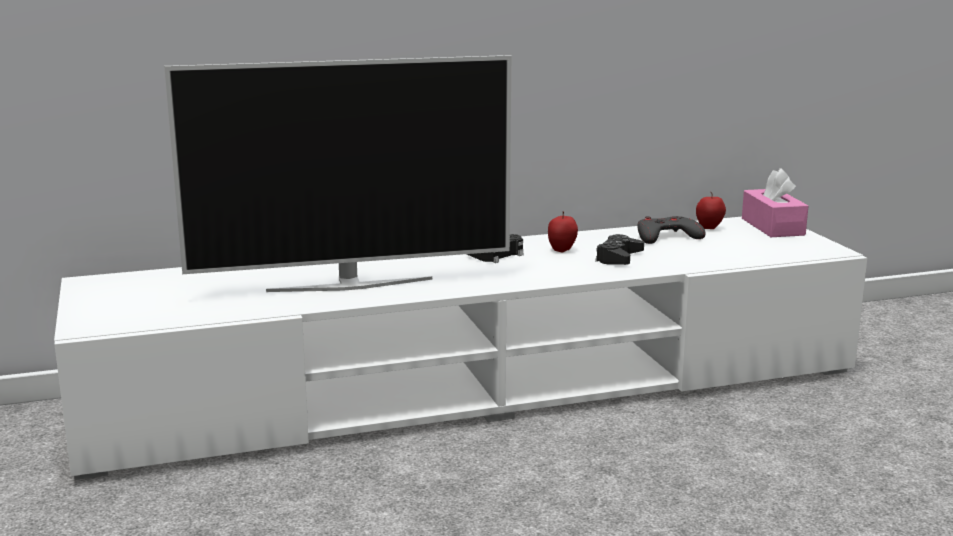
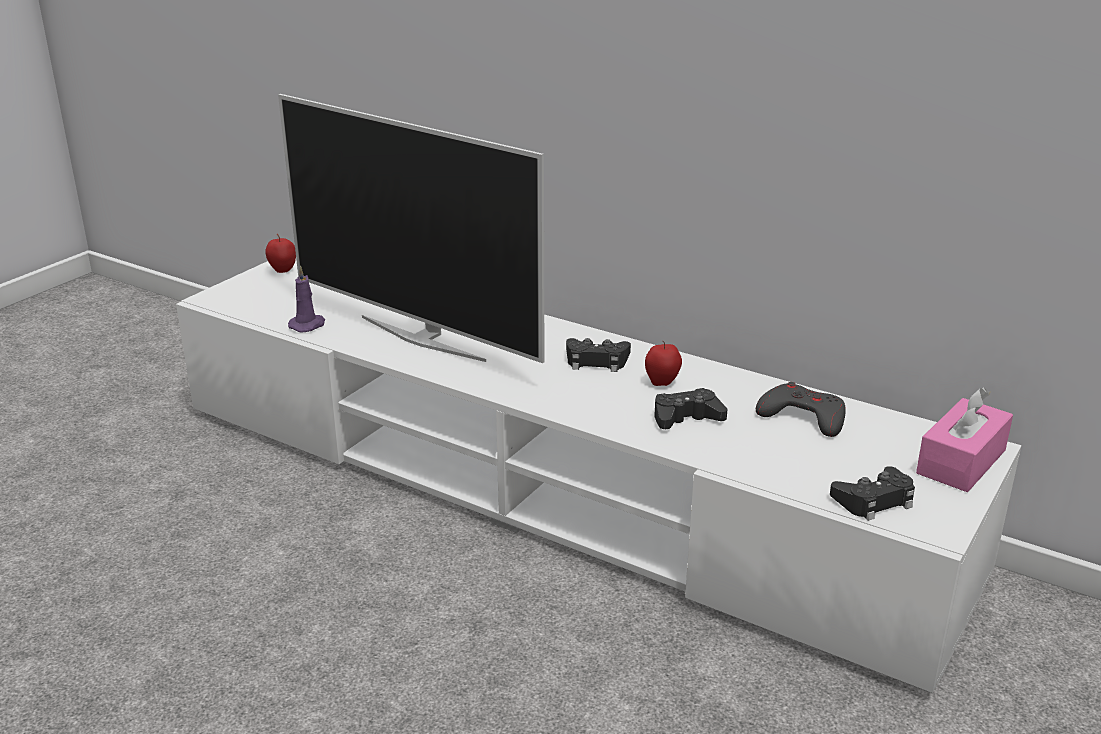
camera: 50 degrees right, 10 degrees up
apple [696,192,726,229] -> apple moved to [265,234,296,273]
none -> purple candle [288,266,325,333]
none -> black game controller [830,466,915,521]

